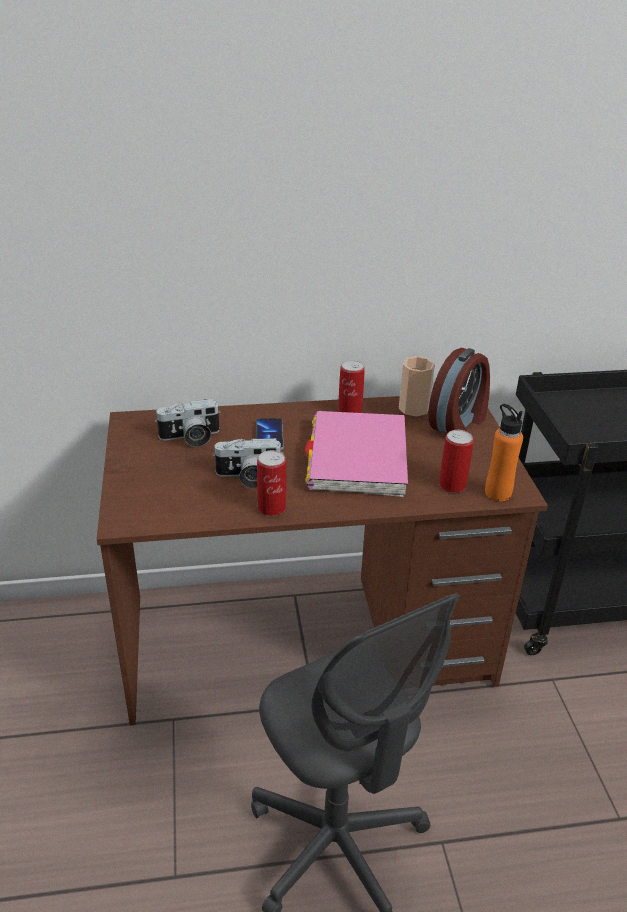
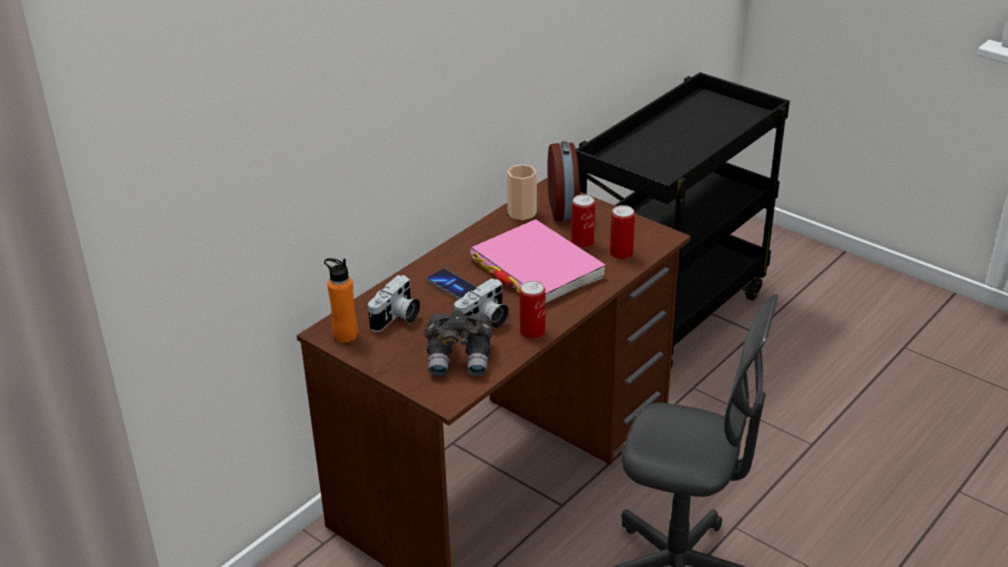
camera: 40 degrees left, 0 degrees up
can [338,360,365,413] -> can moved to [571,195,595,248]
orange bottle [485,404,523,501] -> orange bottle moved to [324,258,358,343]
none -> grey binoculars [424,310,493,376]

